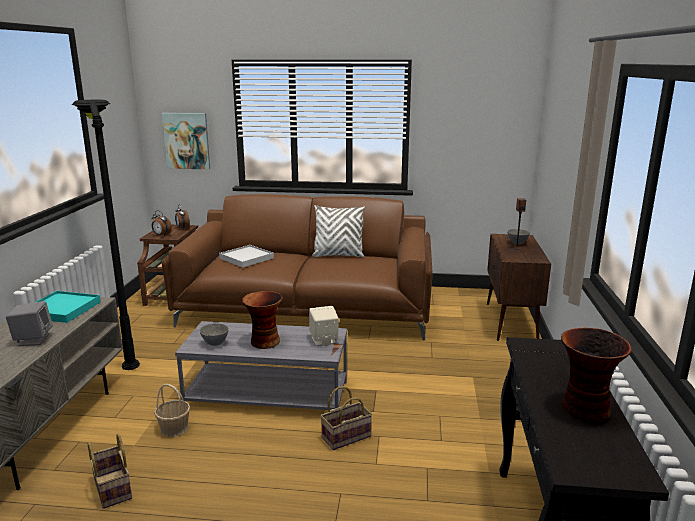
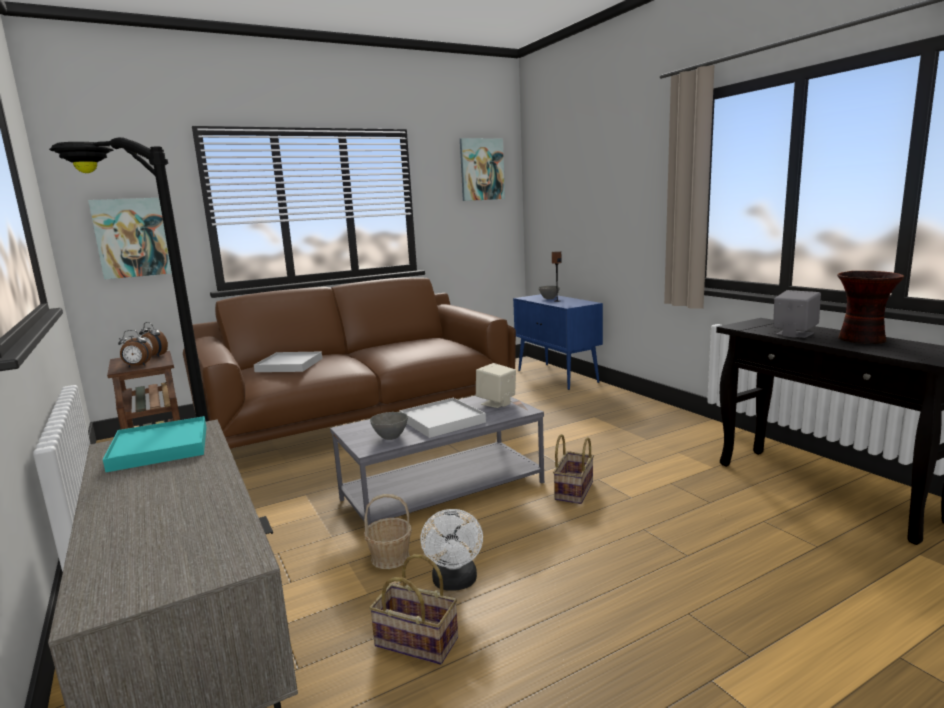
camera: 35 degrees left, 5 degrees down
grey speaker [6,301,53,346] -> grey speaker moved to [773,290,821,338]
vase [242,291,283,349] -> white tray [399,398,486,438]
white pillow [312,205,365,257] -> none
brown cabinet [487,234,551,341] -> blue cabinet [513,294,603,390]
none -> white fan [420,509,483,591]
none -> picture [460,138,505,201]

